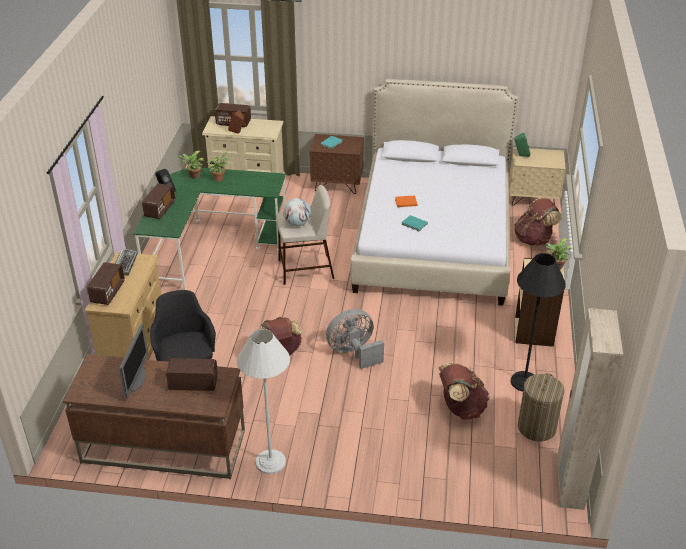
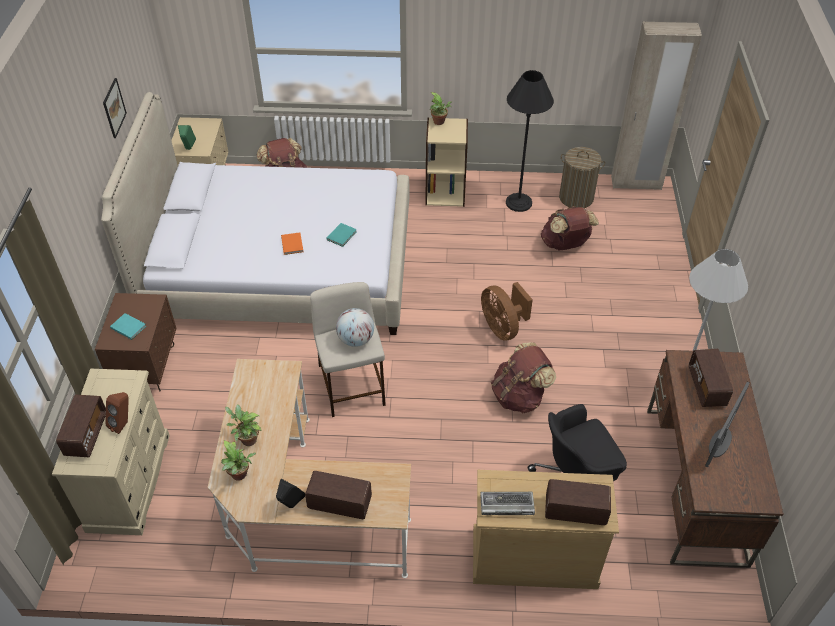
camera: 95 degrees left, 10 degrees up
monitor [119,324,148,399] -> monitor turned 60 degrees counterclockwise [705,382,750,468]
green desk [133,168,286,290] -> beige desk [208,359,411,578]
grey fan [326,309,384,369] -> brown fan [481,282,533,341]
none -> picture [103,78,127,138]

